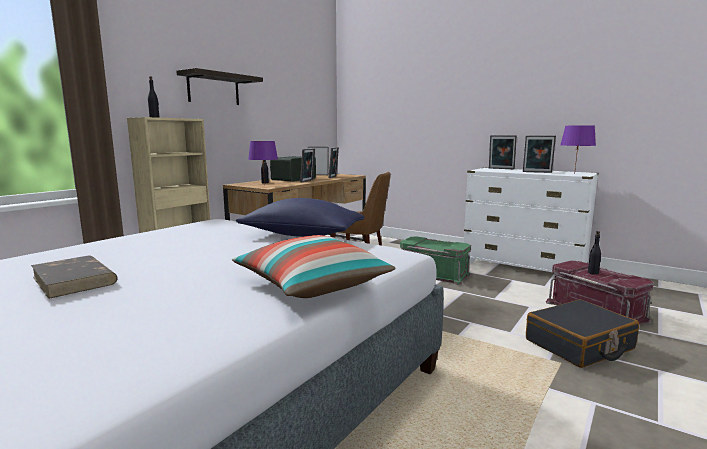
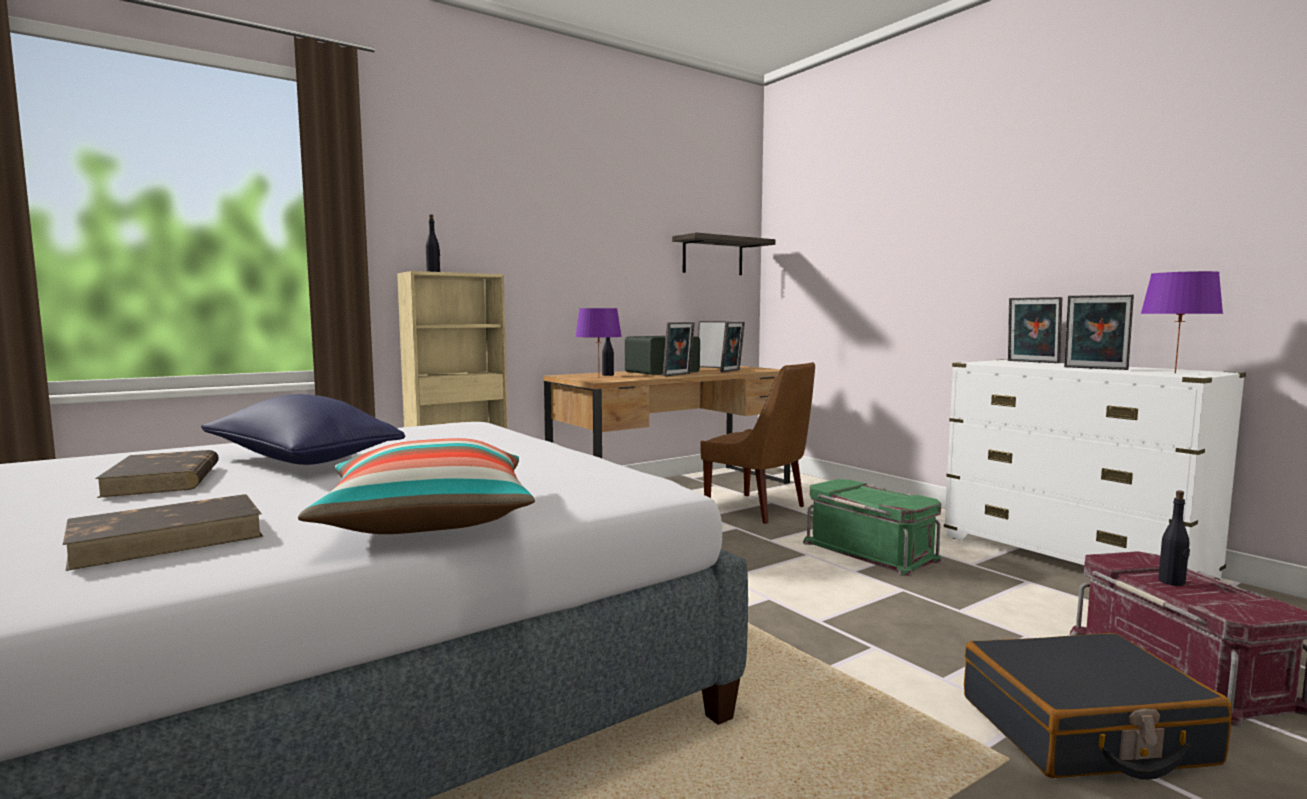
camera: 20 degrees right, 5 degrees down
shelf [176,68,263,105] -> shelf moved to [672,232,775,275]
blue pillow [236,198,365,237] -> blue pillow moved to [201,394,405,465]
none -> brown book [63,494,263,571]

